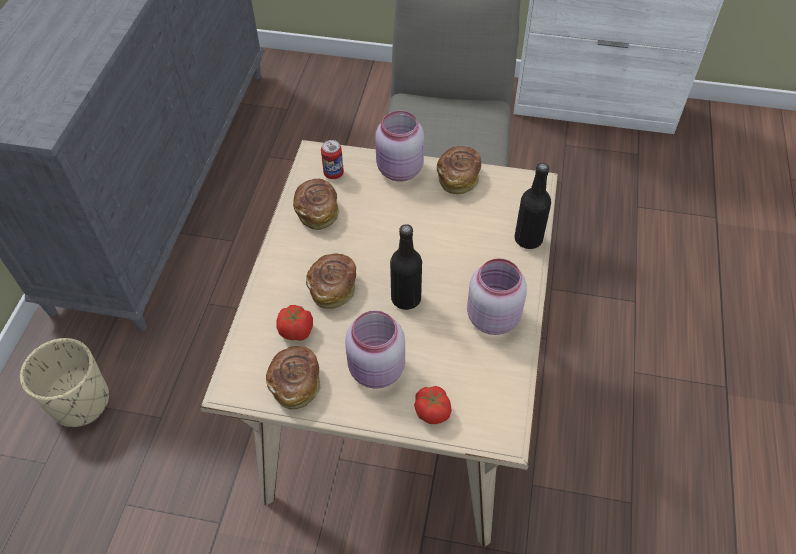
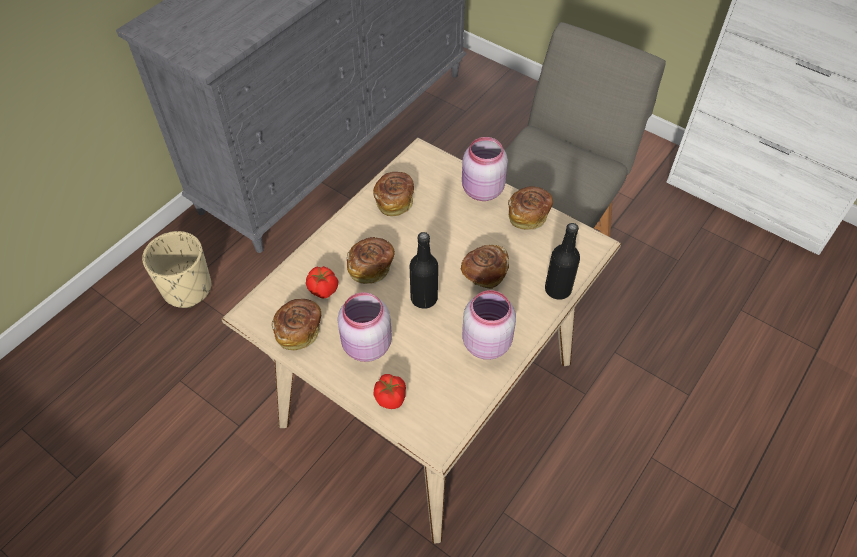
camera: 25 degrees right, 0 degrees up
can [321,140,344,179] -> none
none -> bread [460,245,509,289]

